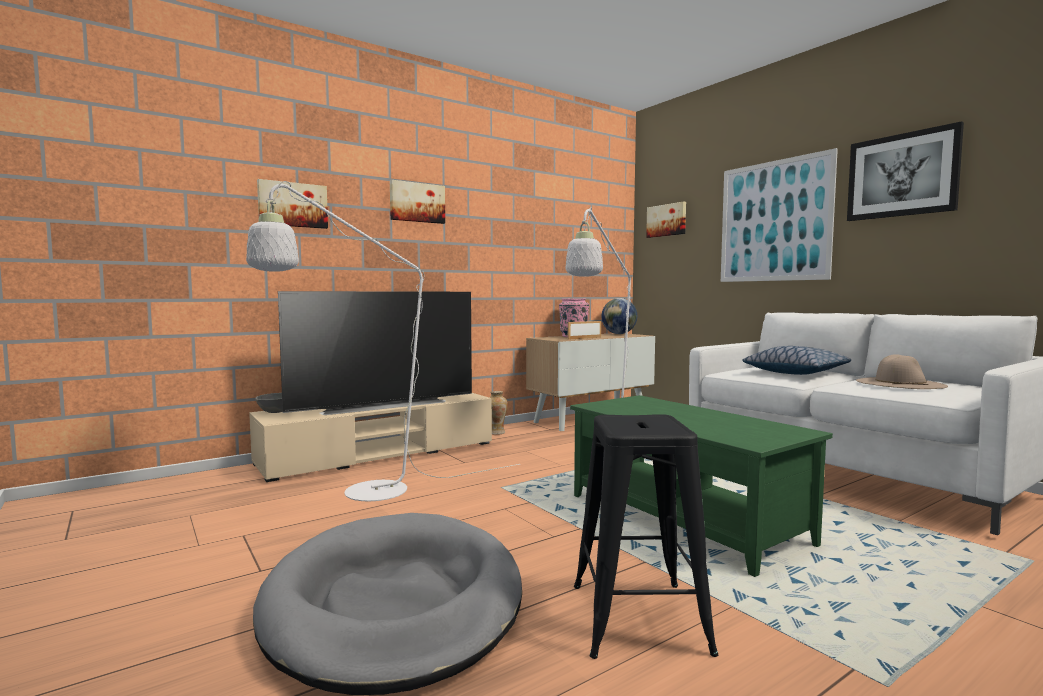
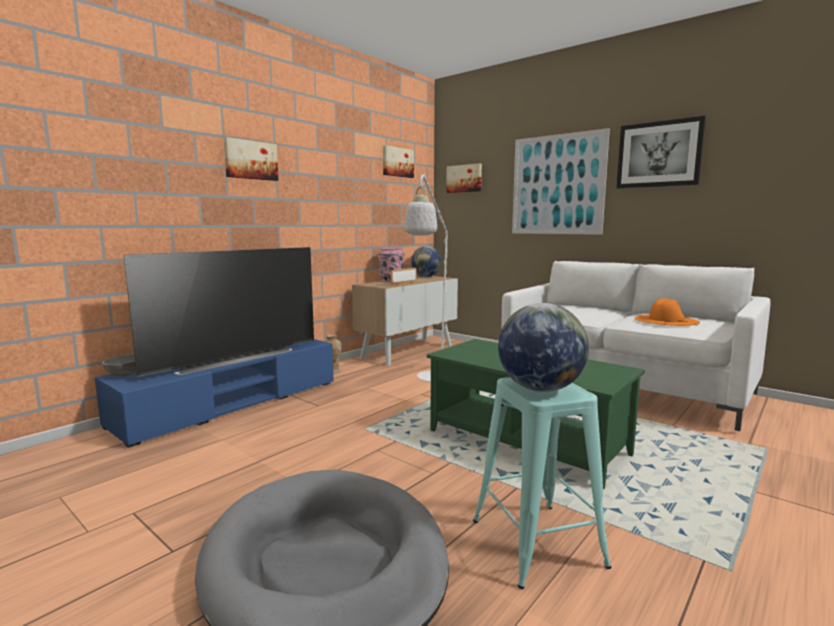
camera: 15 degrees left, 5 degrees up
white floor lamp [246,181,520,501] -> none
beige tv stand [249,393,492,482] -> blue tv stand [95,339,334,448]
picture [257,179,328,229] -> picture moved to [383,145,414,178]
black stool [574,414,718,659] -> turquoise stool [473,377,611,589]
pillow [743,346,851,375] -> none
beige hat [856,354,948,389] -> orange hat [635,298,700,326]
none -> globe [498,303,589,392]

